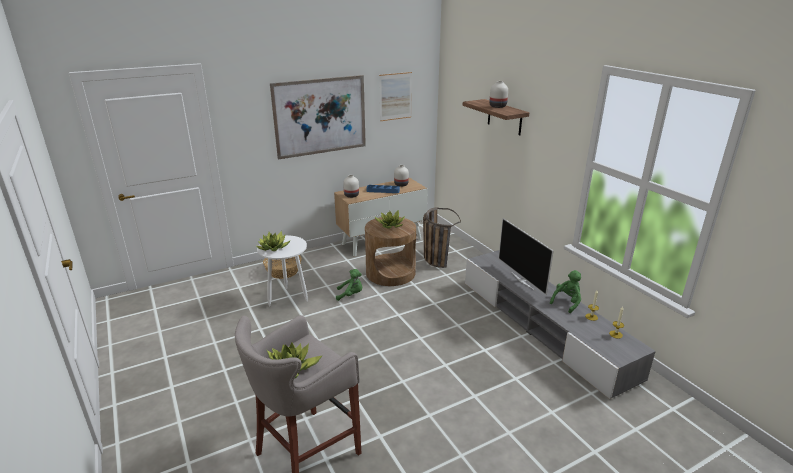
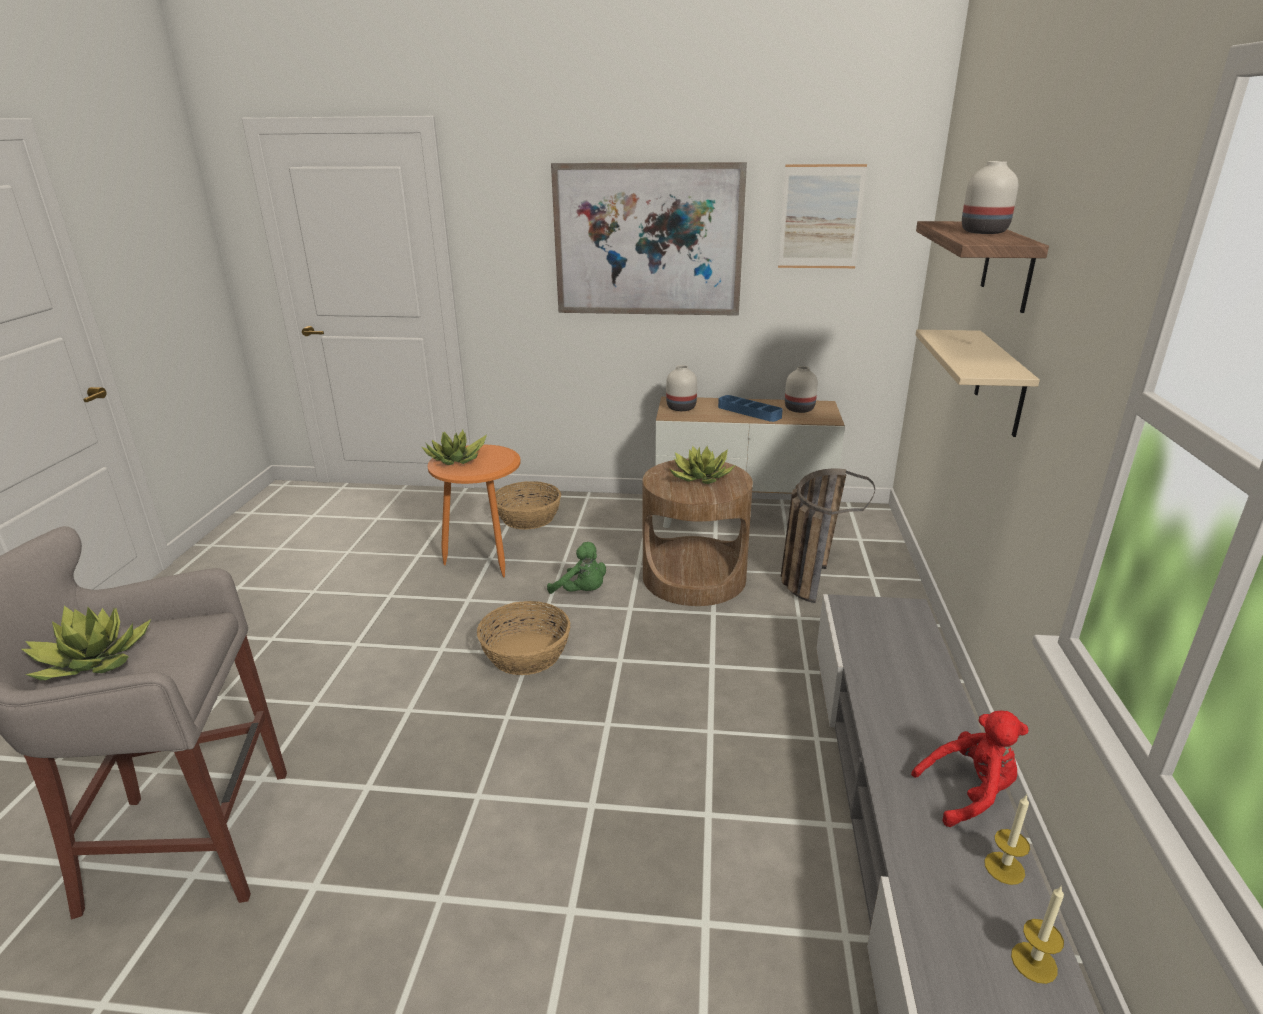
camera: 35 degrees right, 0 degrees up
white side table [257,235,308,307] -> orange side table [428,445,521,578]
television [498,218,554,295] -> none
green plush toy [550,270,581,313] -> red plush toy [911,711,1029,827]
none -> basket [477,601,571,675]
none -> beige shelf [915,330,1040,437]

